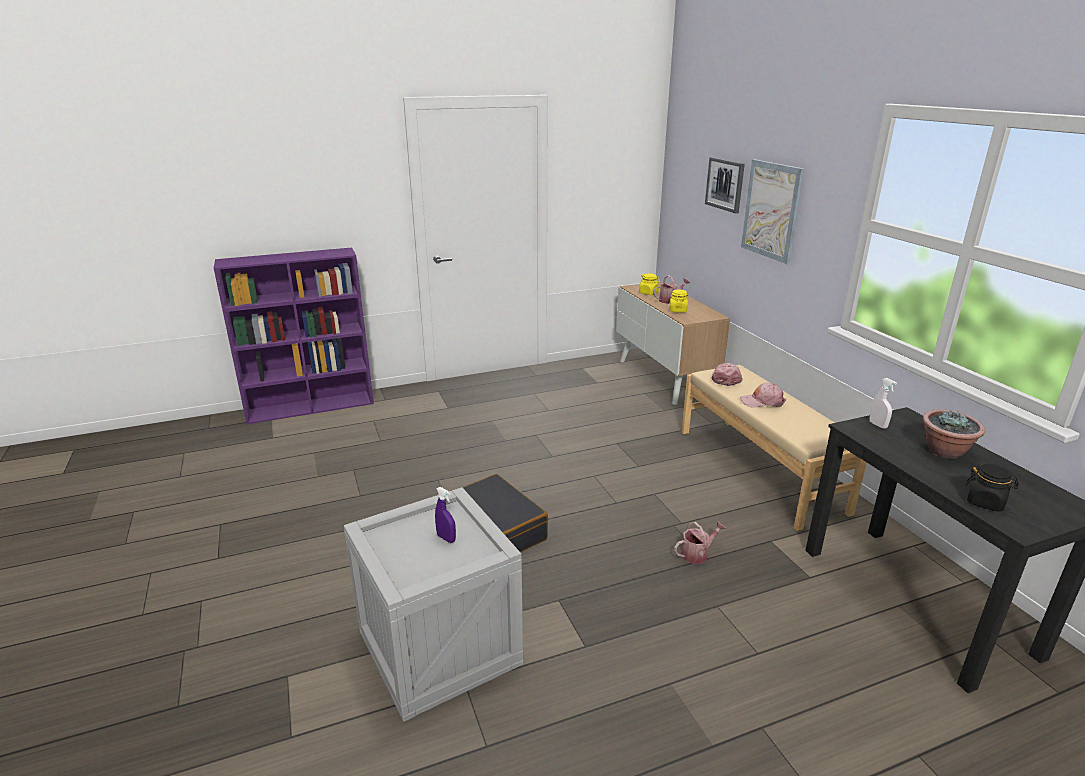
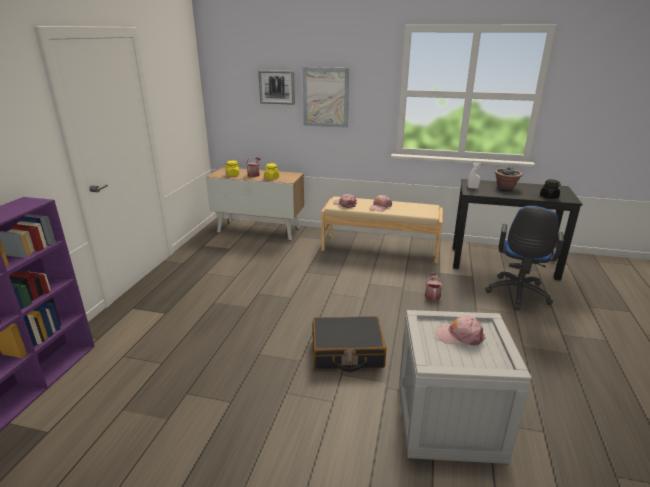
camera: 55 degrees left, 0 degrees up
purple spray bottle [435,487,456,543] -> pink cap [435,315,486,345]
none -> blue office chair [485,206,564,310]

